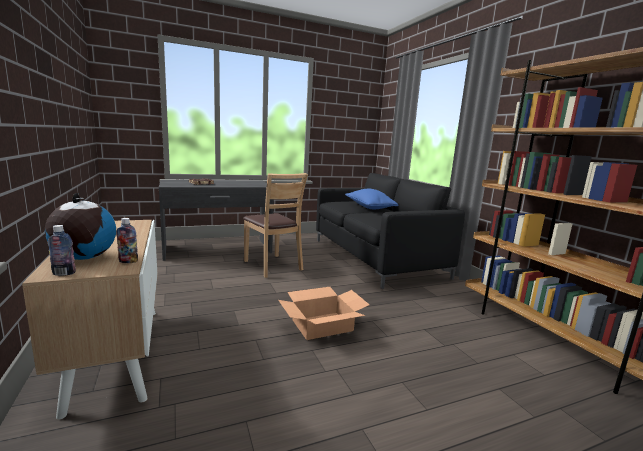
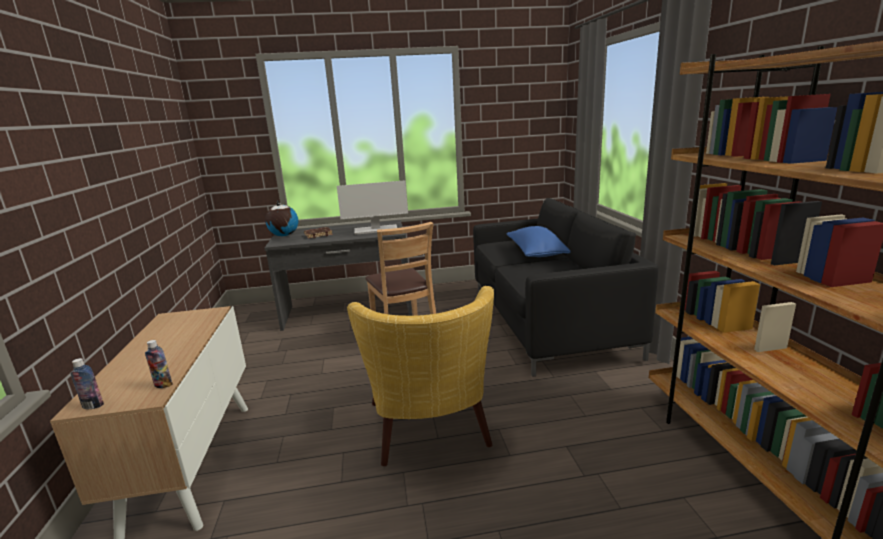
camera: 15 degrees right, 5 degrees up
globe [45,193,116,260] -> globe moved to [265,201,298,236]
cardboard box [278,287,369,340] -> yellow armchair [347,286,494,466]
none -> monitor [337,180,408,235]

